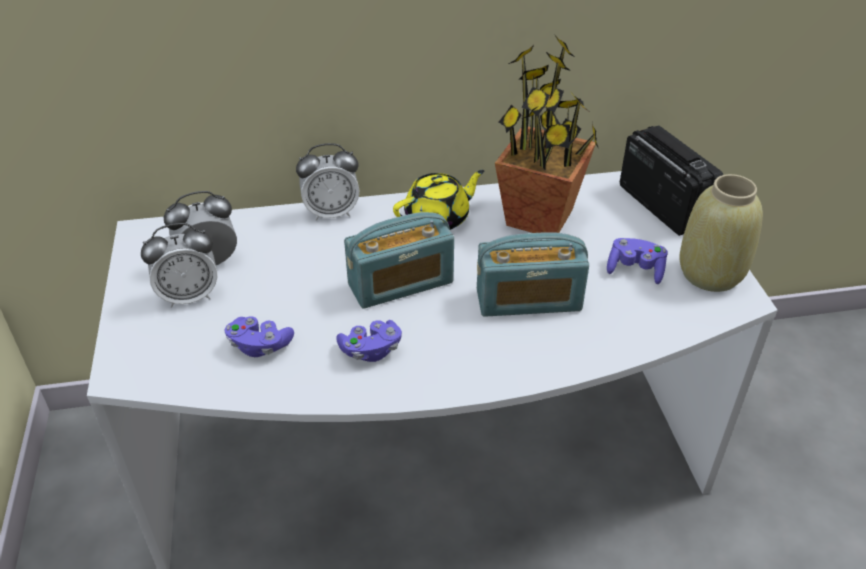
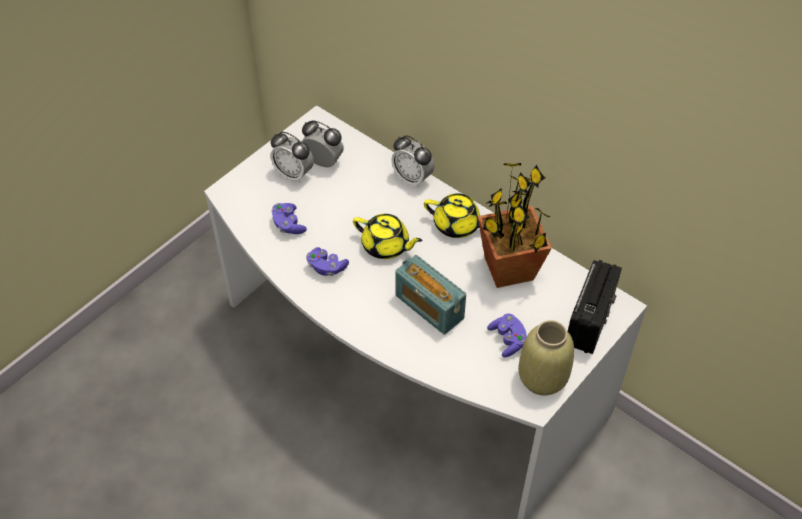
camera: 50 degrees right, 10 degrees up
radio [344,212,454,309] -> yellow teapot [353,214,422,259]

